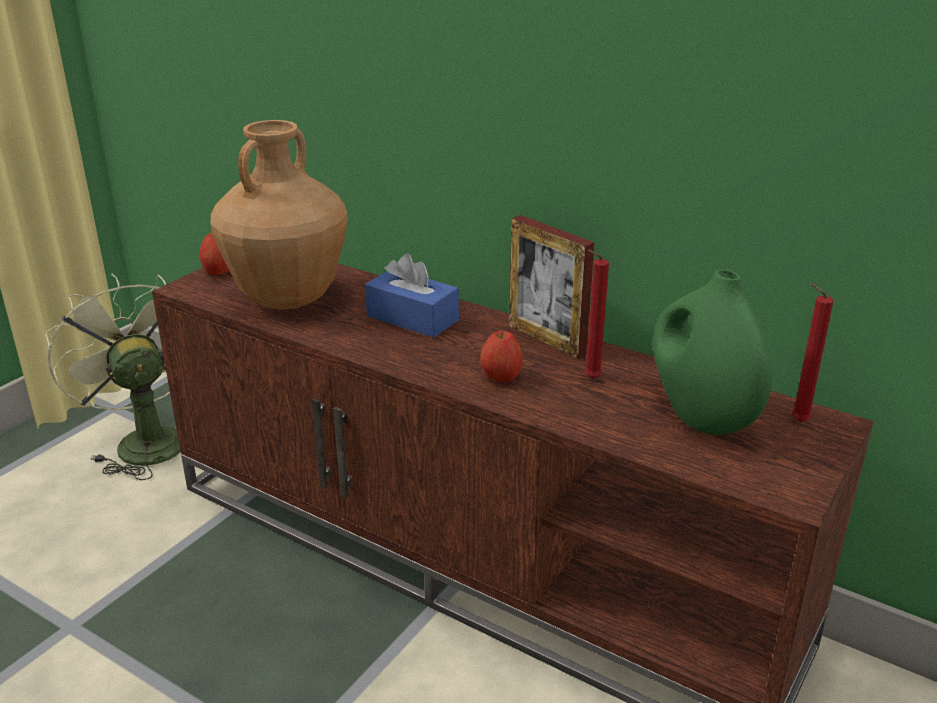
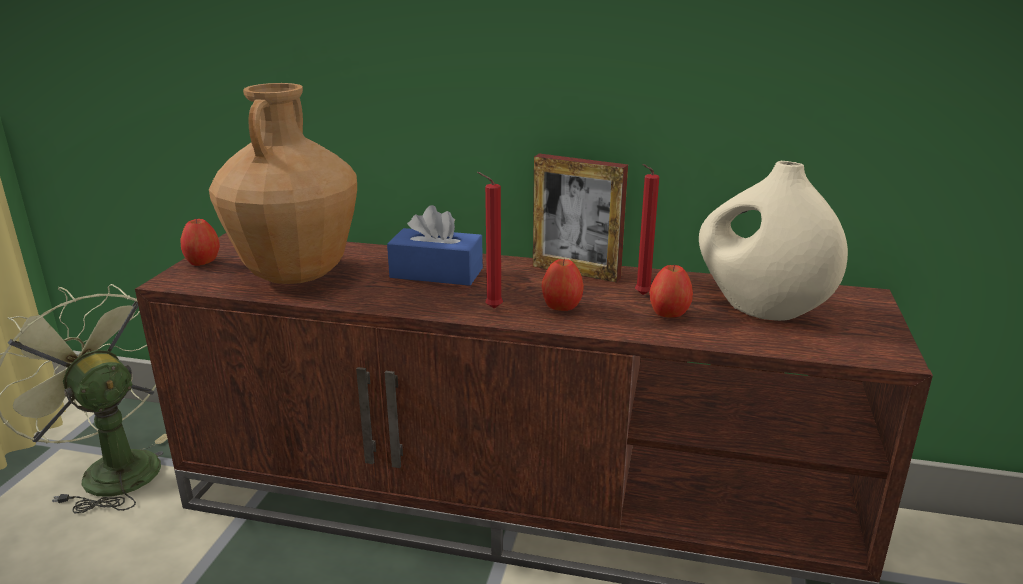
camera: 20 degrees left, 5 degrees down
green vase [653,269,772,435] -> beige vase [699,161,848,321]
red candle [792,283,834,422] -> red candle moved to [477,172,503,308]
none -> apple [649,264,693,318]

